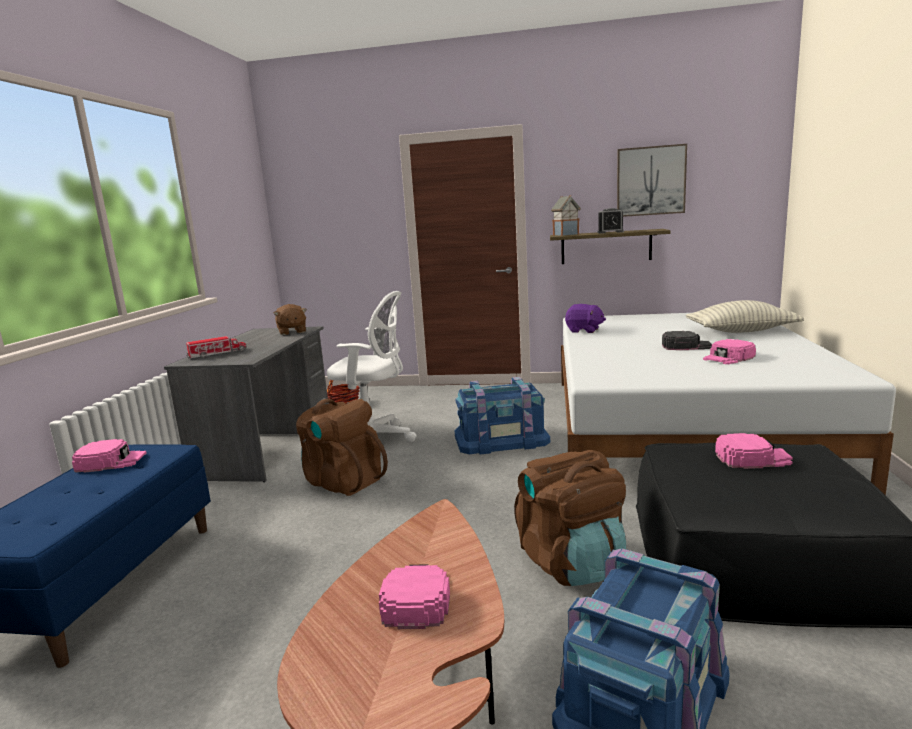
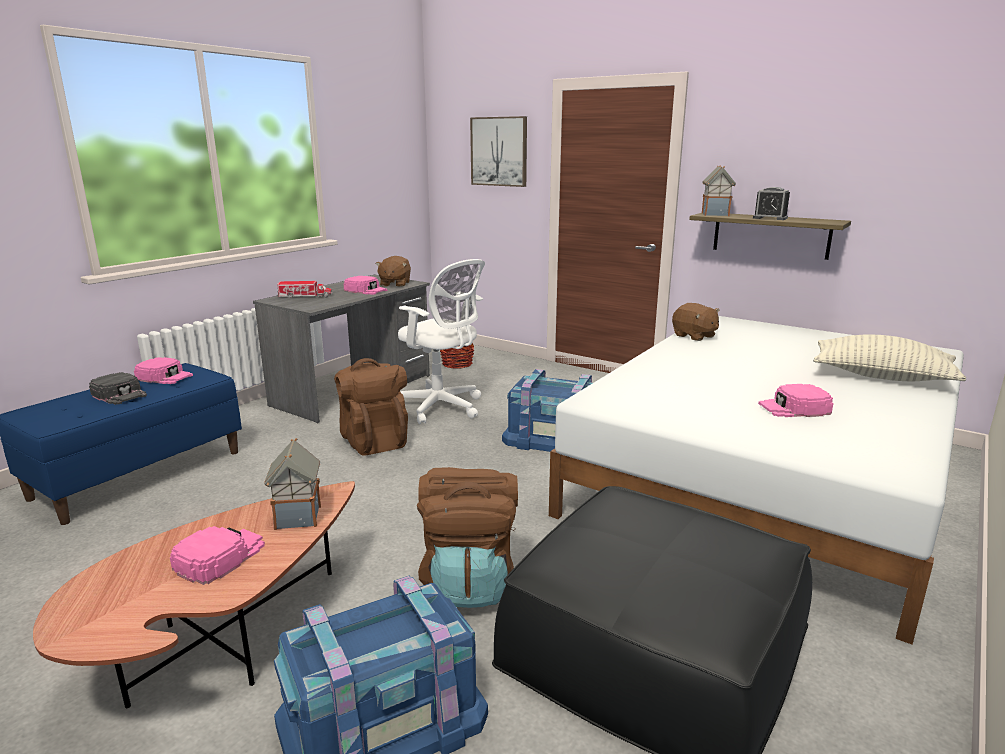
camera: 25 degrees right, 5 degrees up
purple plush toy [565,304,606,333] -> brown plush toy [672,303,719,341]
picture [617,144,687,217] -> picture moved to [470,116,527,187]
black cap [662,331,712,350] -> black cap moved to [89,372,147,405]
pink cap [715,433,793,469] -> pink cap moved to [344,276,388,295]
none -> toy house [264,438,321,530]

